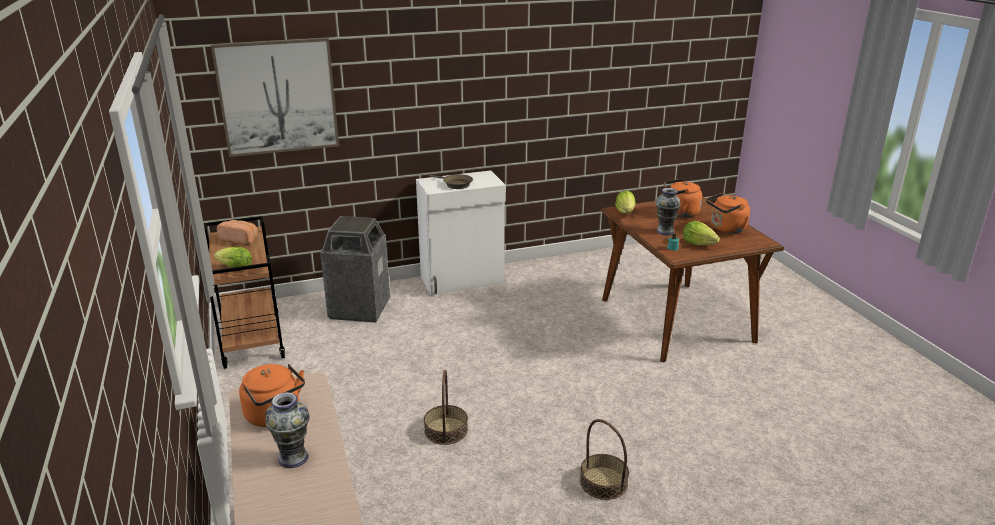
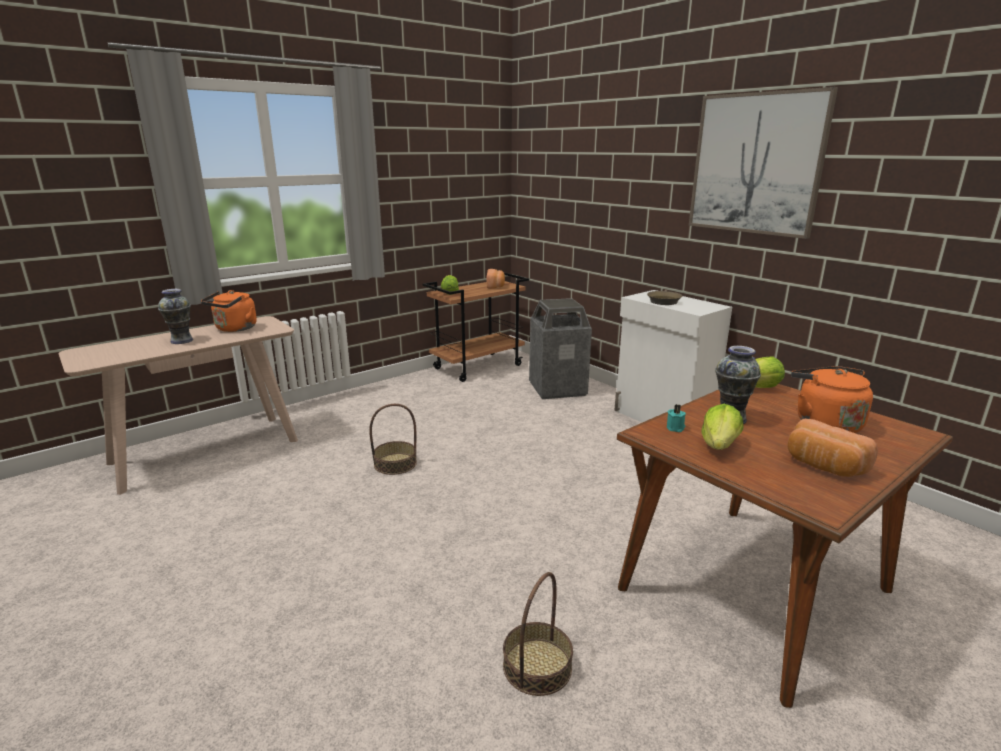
camera: 70 degrees right, 5 degrees down
picture [211,38,339,157] -> picture moved to [689,87,838,239]
basket [580,419,629,500] -> basket moved to [503,572,573,696]
orange kettle [706,193,750,233] -> bread [787,419,878,477]

